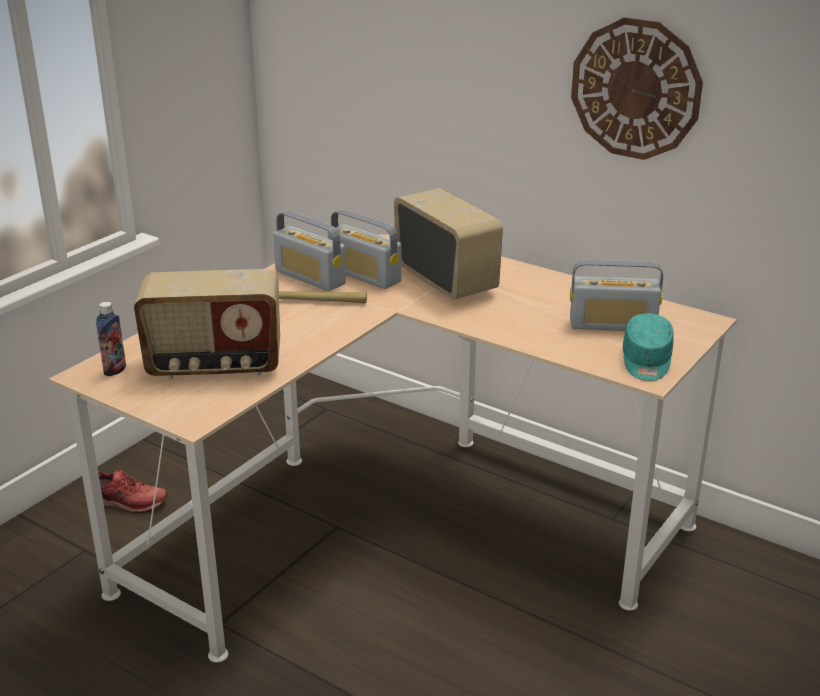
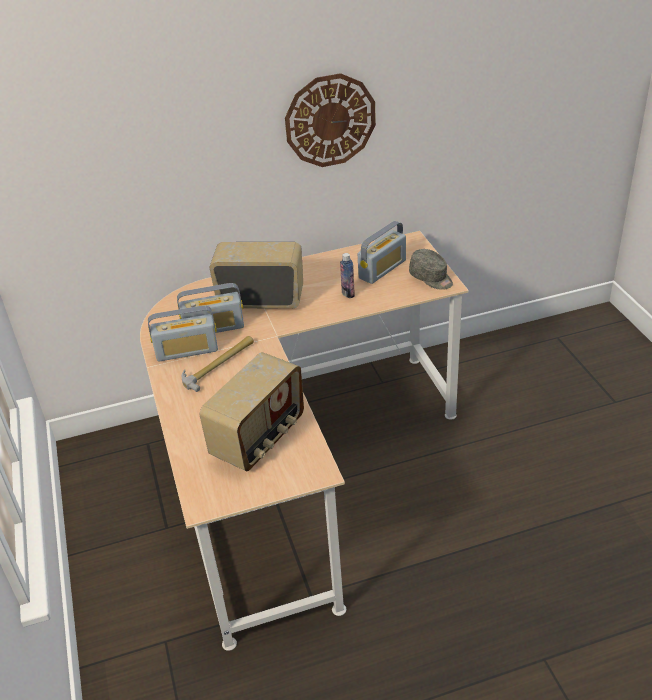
camera: 50 degrees left, 10 degrees up
bottle [96,302,126,376] -> bottle moved to [340,253,355,298]
red shoe [98,470,168,513] -> none
turquoise cap [623,313,674,381] -> grey cap [409,249,453,290]

